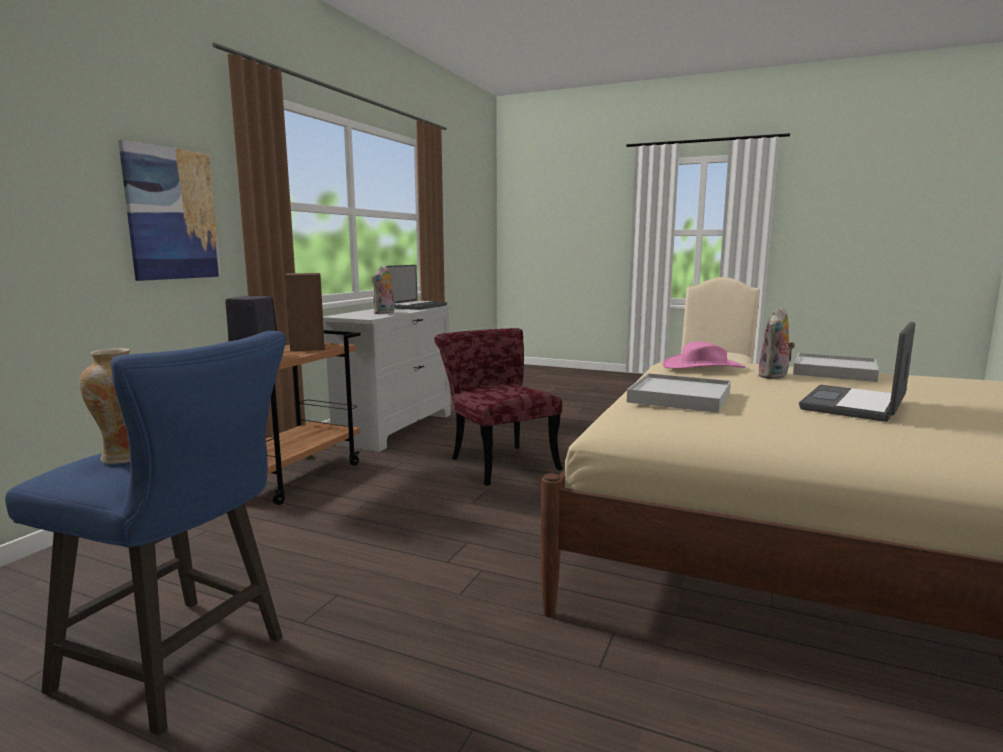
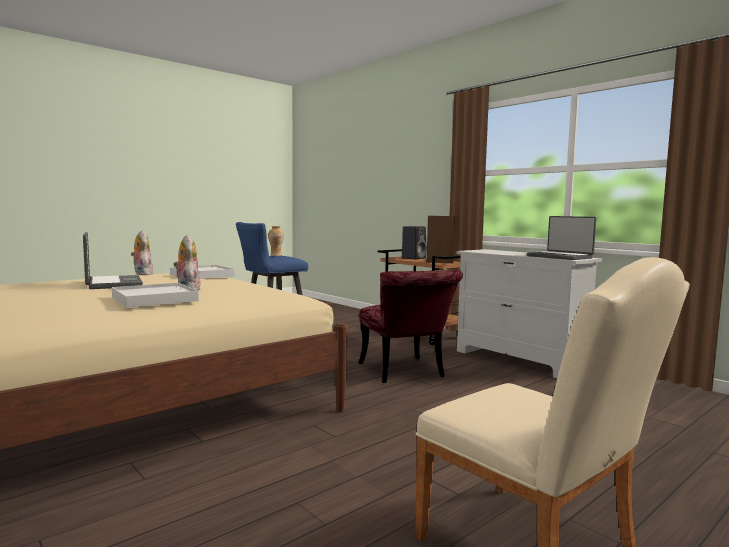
camera: 115 degrees right, 5 degrees down
picture [118,140,221,281] -> none
plush toy [372,266,395,314] -> plush toy moved to [131,230,153,275]
red chair [434,328,563,486] -> red chair turned 75 degrees clockwise [359,270,463,383]
pink hat [662,341,746,369] -> none

